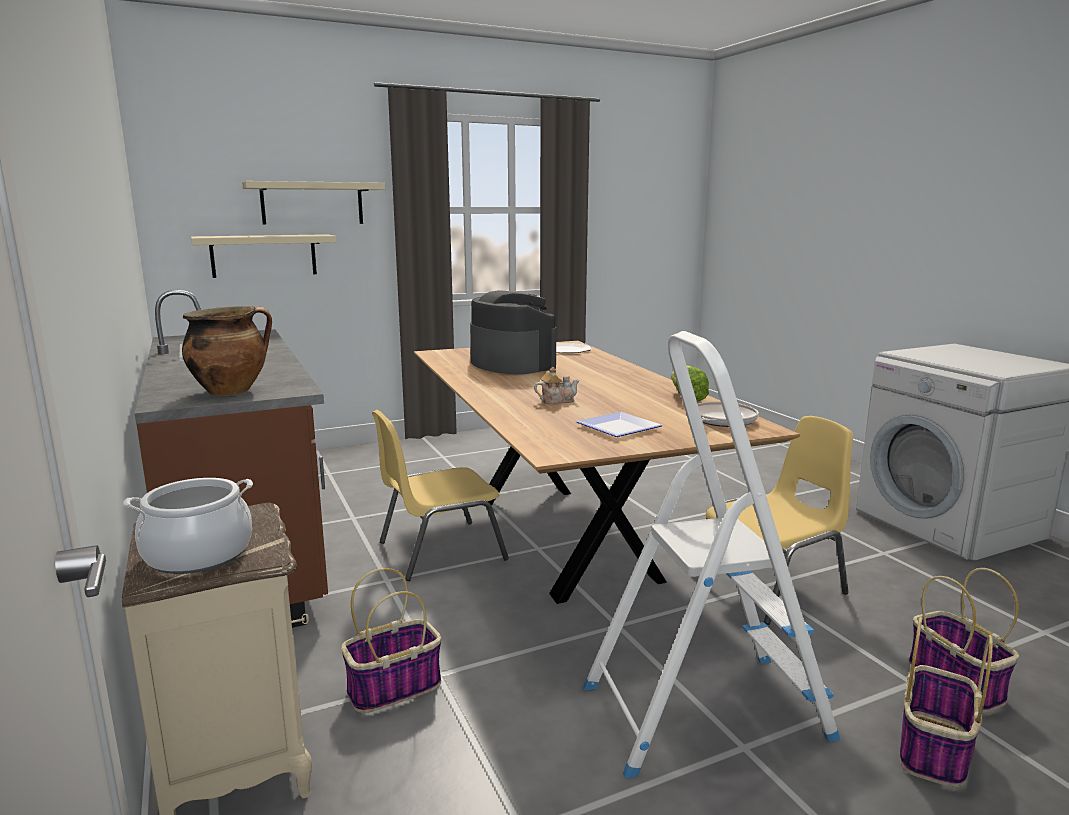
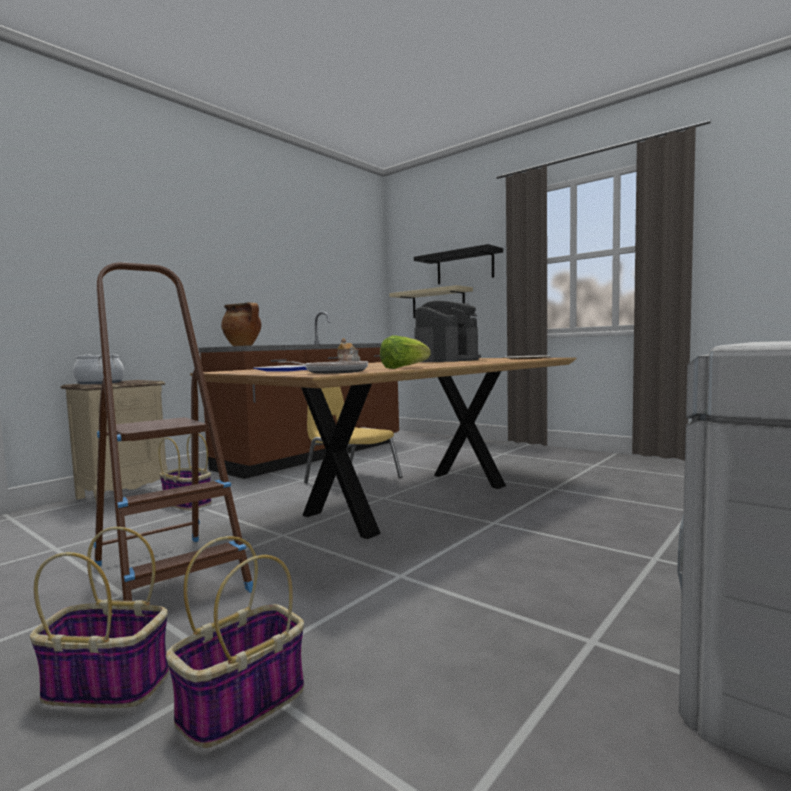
camera: 65 degrees right, 10 degrees down
beige shelf [242,181,385,225] -> black shelf [414,244,503,284]
white step ladder [583,331,840,778] -> brown step ladder [94,262,253,601]
yellow chair [706,416,853,625] -> none

